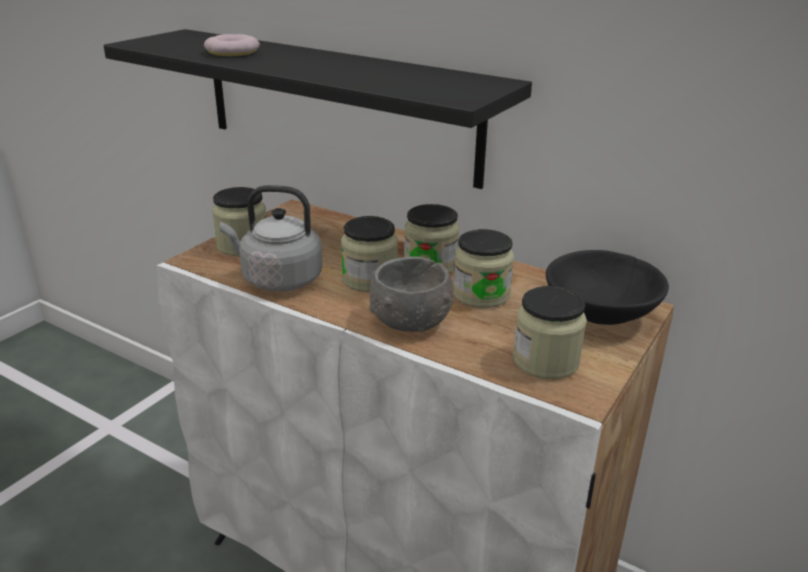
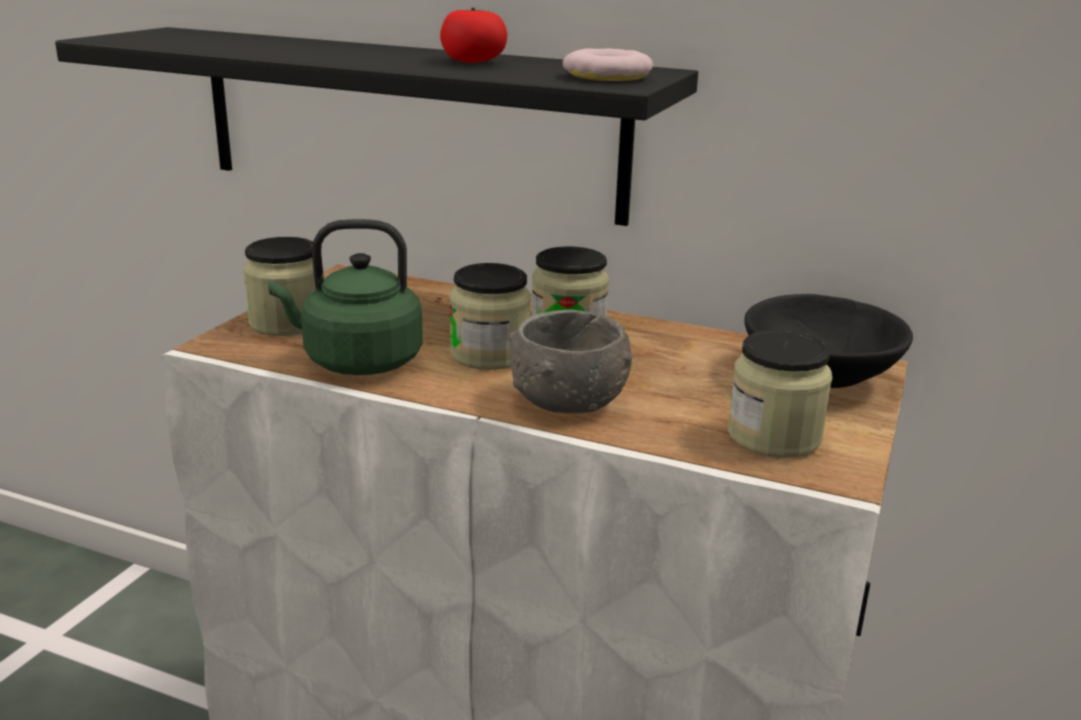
camera: 10 degrees left, 5 degrees down
donut [204,34,260,56] -> donut moved to [563,48,653,81]
grey kettle [220,185,323,292] -> green kettle [268,219,423,375]
jar [454,229,514,308] -> none
none -> tomato [440,8,507,63]

